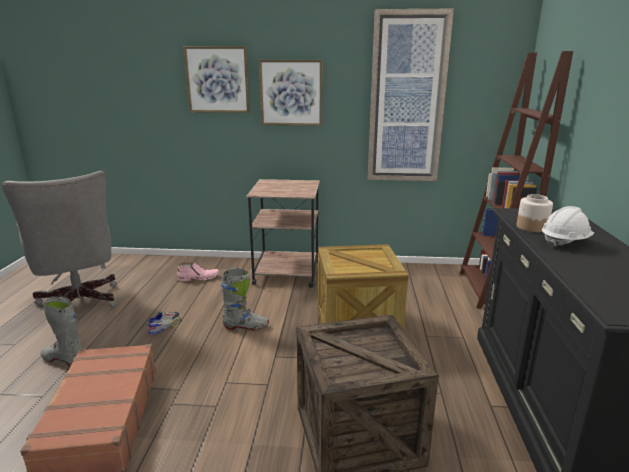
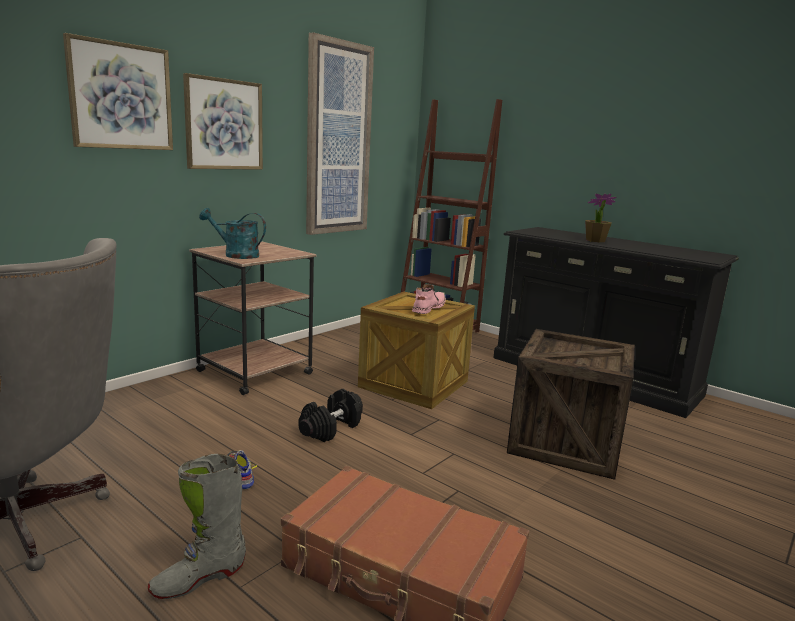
camera: 55 degrees left, 5 degrees down
pink boot [177,261,220,281] -> pink boot moved to [412,284,446,314]
grey boot [221,268,269,331] -> black dumbbell [299,389,363,442]
jar [517,194,553,233] -> none
white hard hat [542,206,594,248] -> potted plant [585,194,617,242]
none -> turquoise watering can [199,208,266,259]

